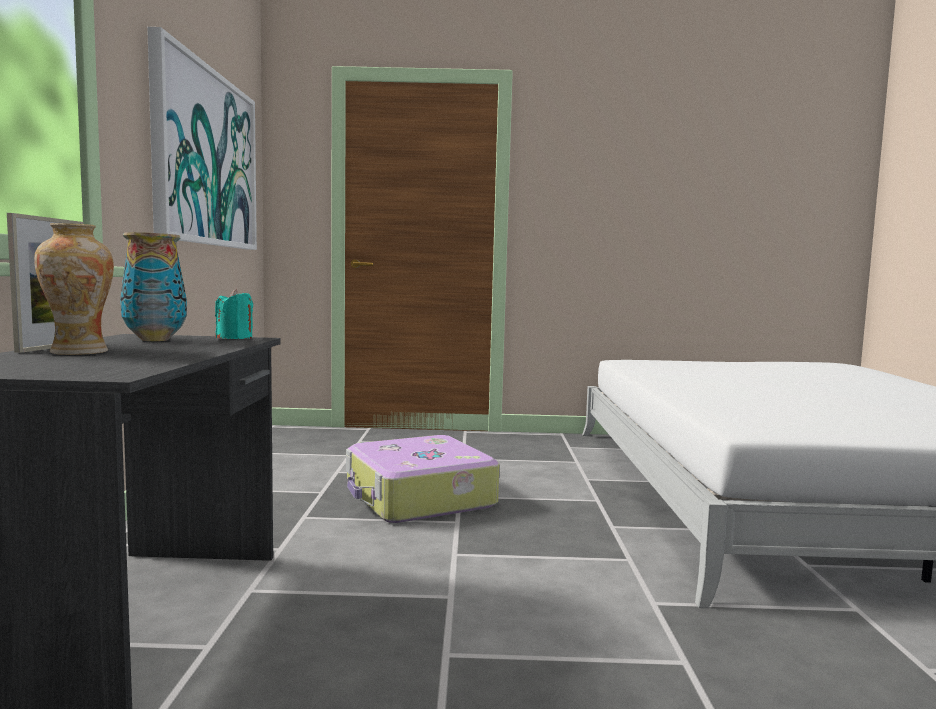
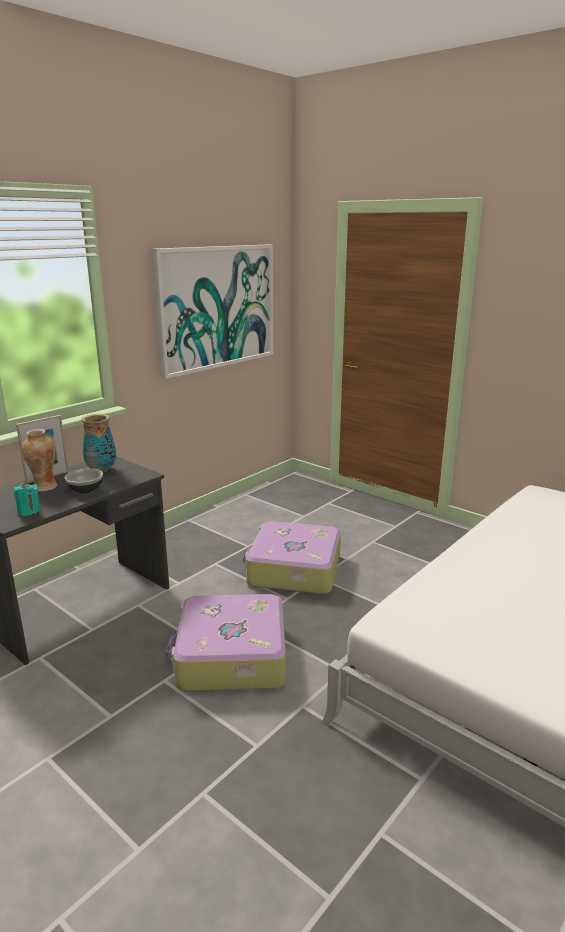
camera: 40 degrees right, 15 degrees up
turquoise candle [215,289,253,339] -> turquoise candle moved to [14,482,40,516]
none -> bowl [64,468,103,493]
none -> suitcase [166,594,286,691]

